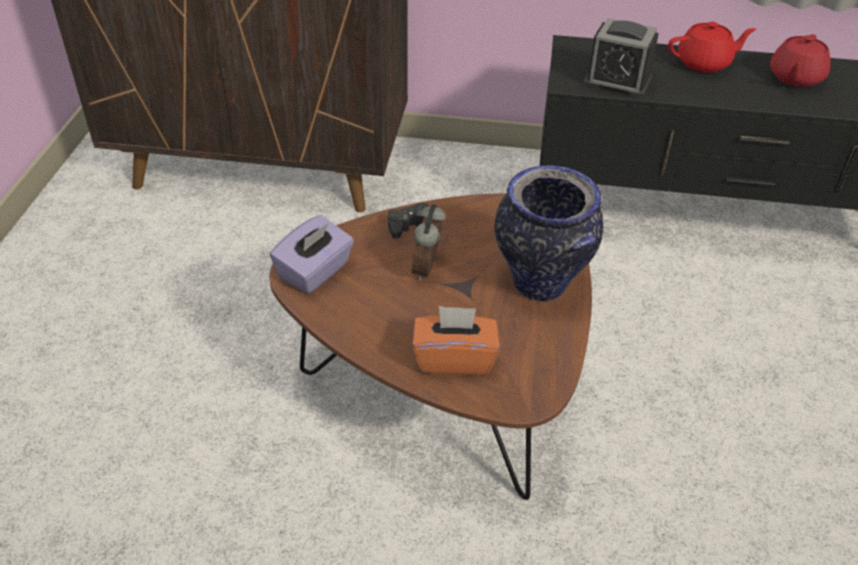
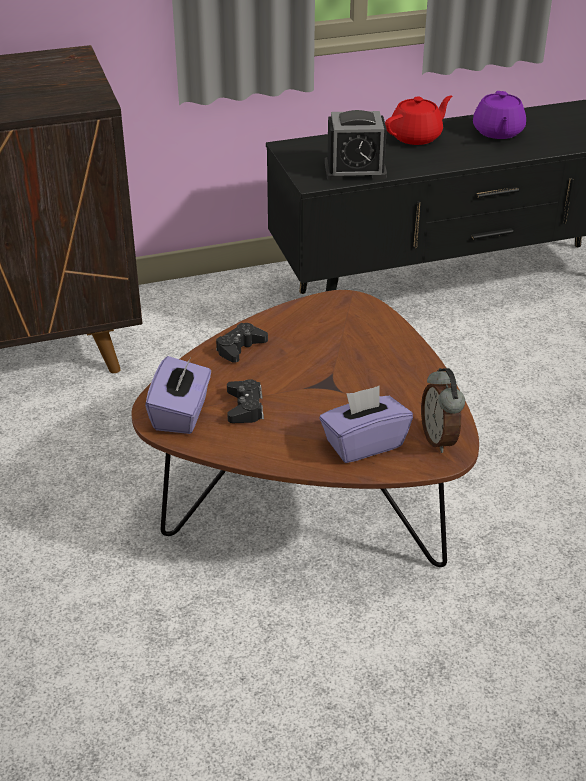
camera: 25 degrees left, 5 degrees down
alarm clock [412,204,446,281] -> alarm clock moved to [421,368,465,453]
orange tissue box [412,306,500,375] -> purple tissue box [319,386,413,463]
vase [495,165,603,301] -> none
red teapot [770,34,831,87] -> purple teapot [473,91,526,139]
none -> black game controller [227,379,264,423]

